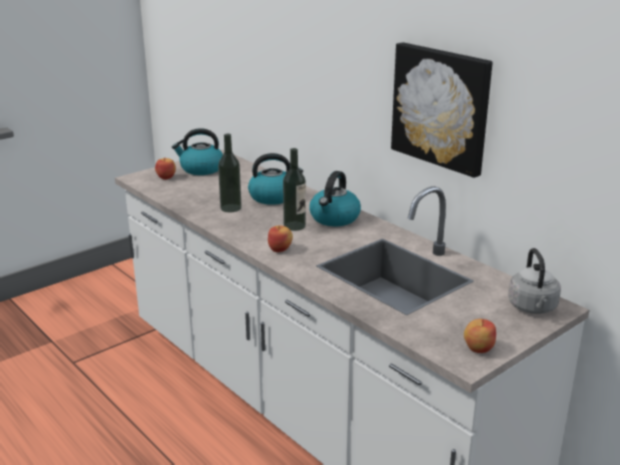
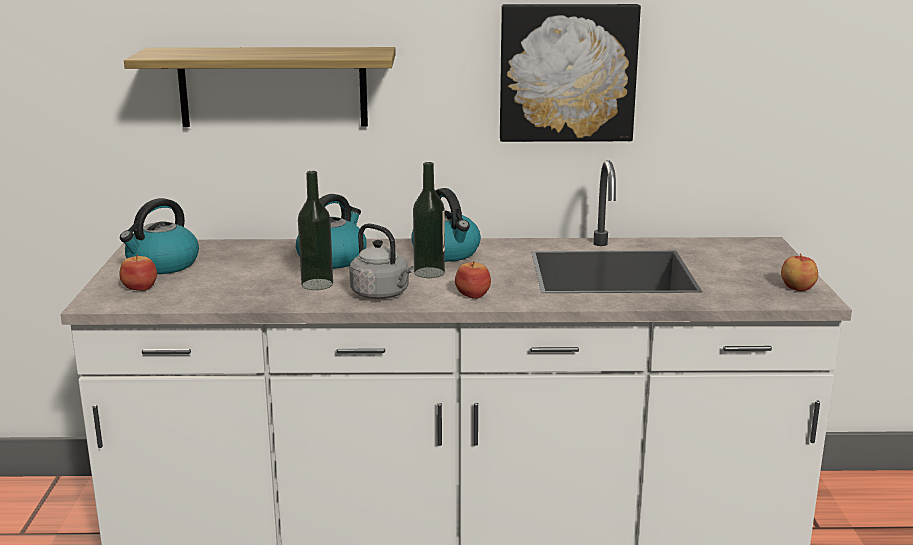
camera: 50 degrees left, 5 degrees down
grey kettle [508,248,561,314] -> grey kettle moved to [349,224,414,299]
none -> shelf [124,47,396,127]

